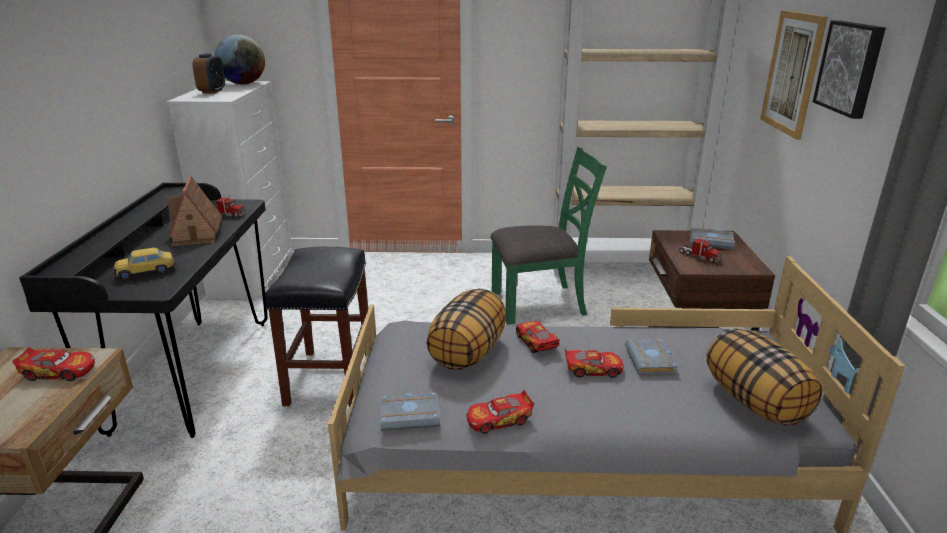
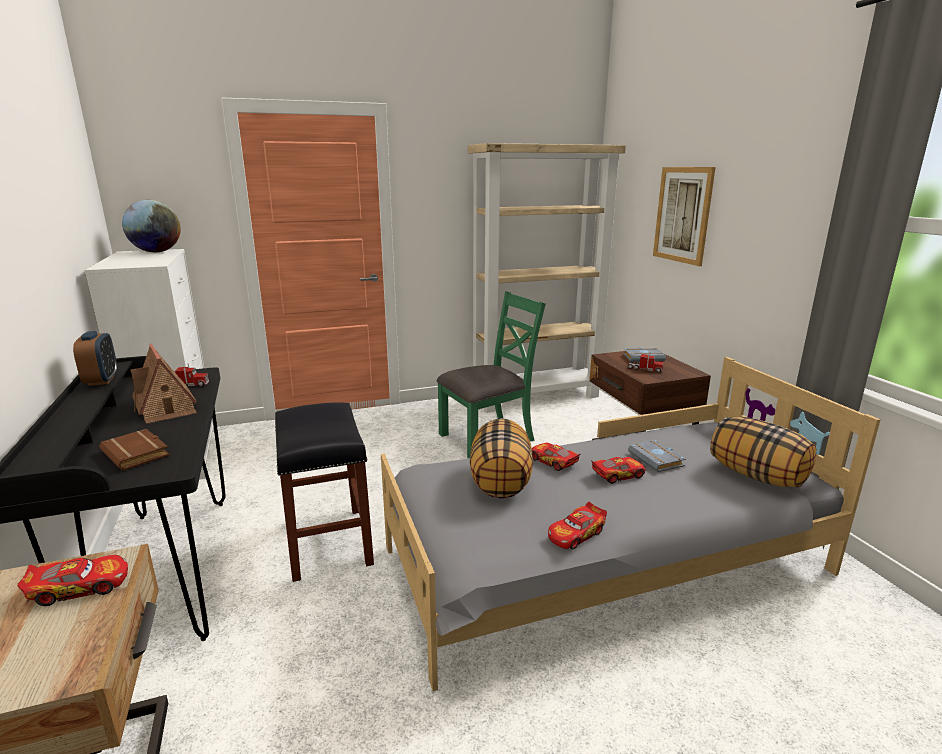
camera: 20 degrees left, 5 degrees down
toy car [114,248,175,280] -> brown book [99,429,169,471]
alarm clock [192,53,225,93] -> alarm clock moved to [73,331,117,386]
grey book [380,392,440,431] -> none
picture [813,21,886,119] -> none

